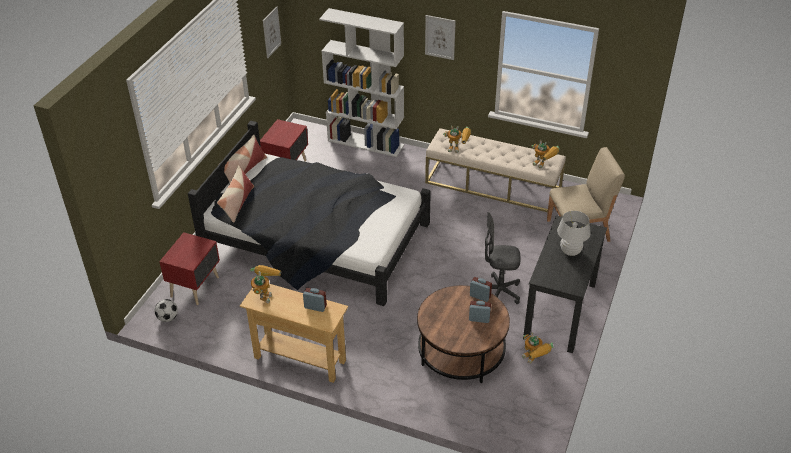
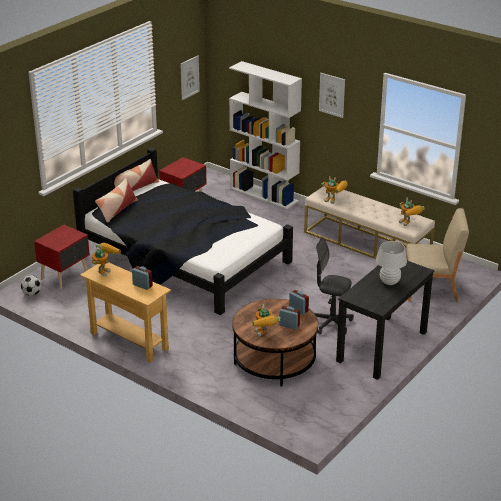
camera: 15 degrees right, 10 degrees down
toy robot [522,332,554,364] -> toy robot moved to [252,304,281,336]

